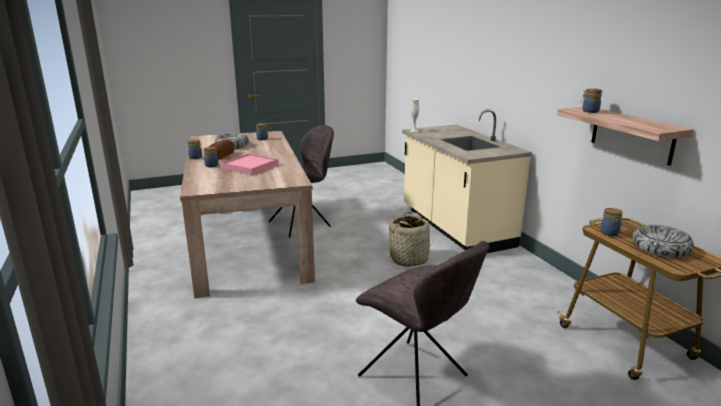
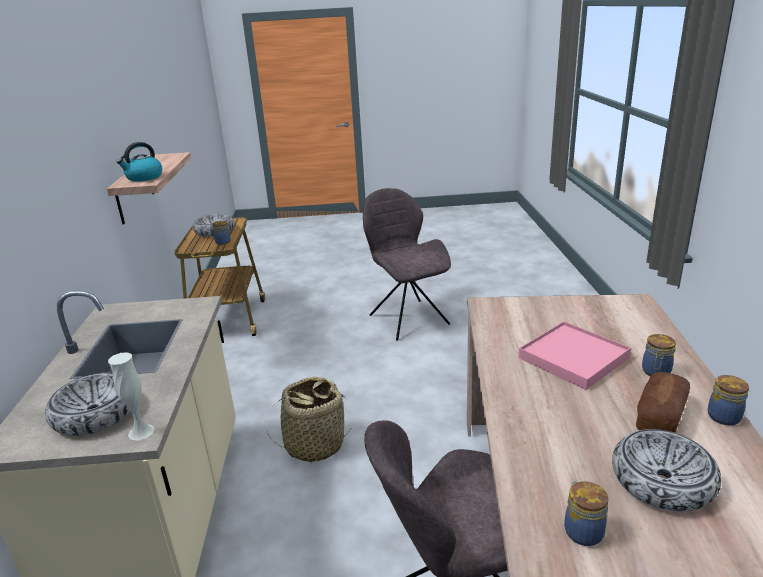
camera: 160 degrees left, 5 degrees up
jar [581,88,602,113] -> kettle [116,142,162,181]
none -> bowl [45,373,130,436]

